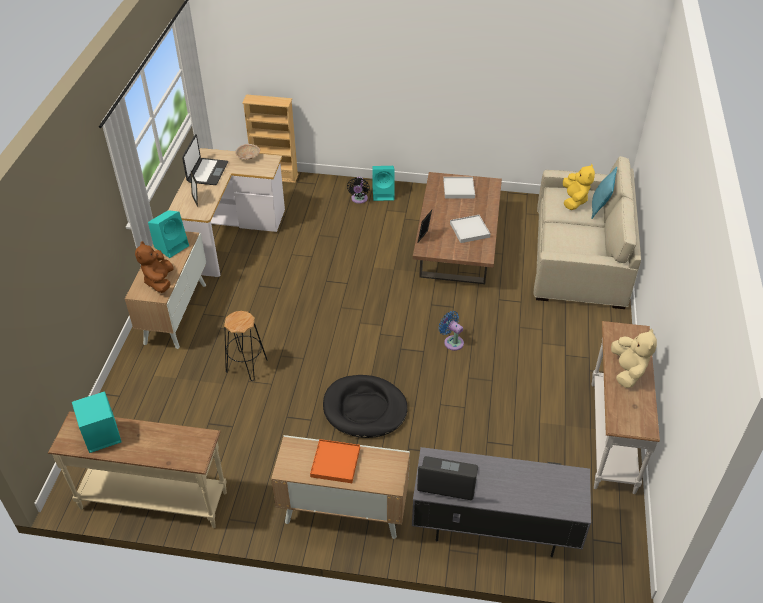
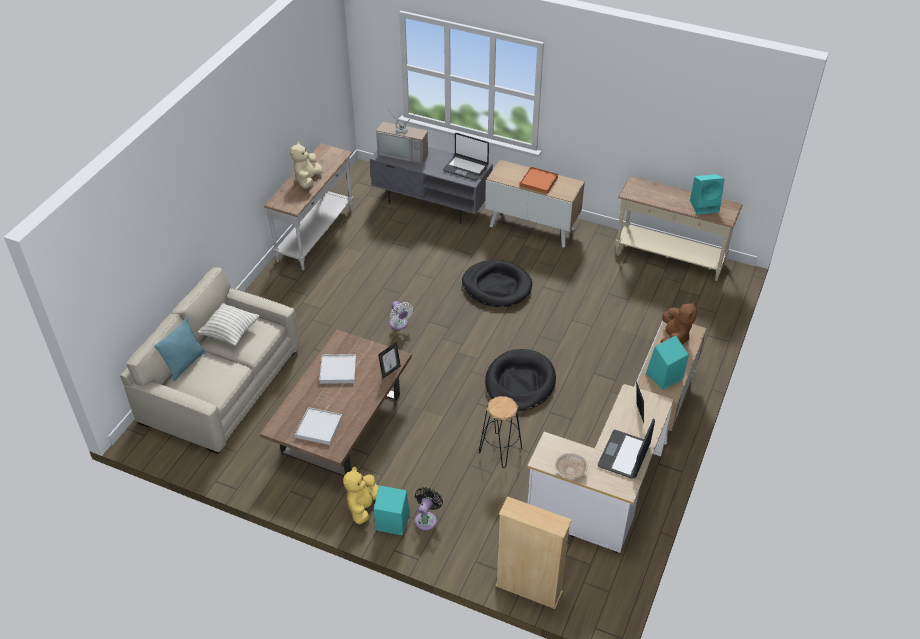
camera: 165 degrees left, 0 degrees up
black stool [224,311,267,381] -> black stool moved to [479,396,522,468]
blue fan [438,311,464,351] -> white fan [389,301,413,330]
yellow plush toy [563,164,595,210] -> yellow plush toy moved to [343,467,379,524]
none -> pillow [198,303,260,345]
none -> television [376,109,428,164]
none -> black dog bed [485,349,556,411]

